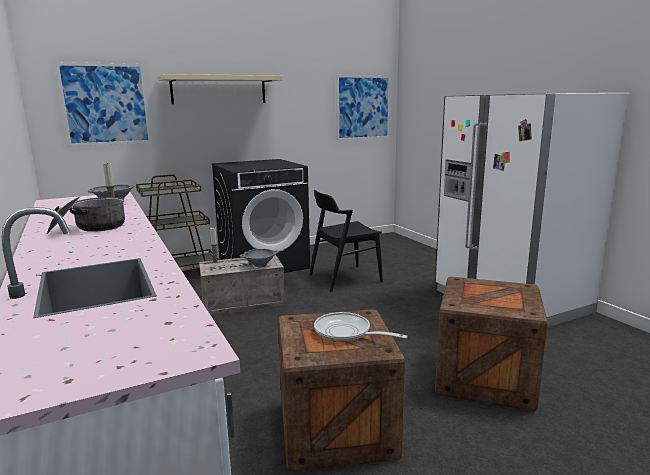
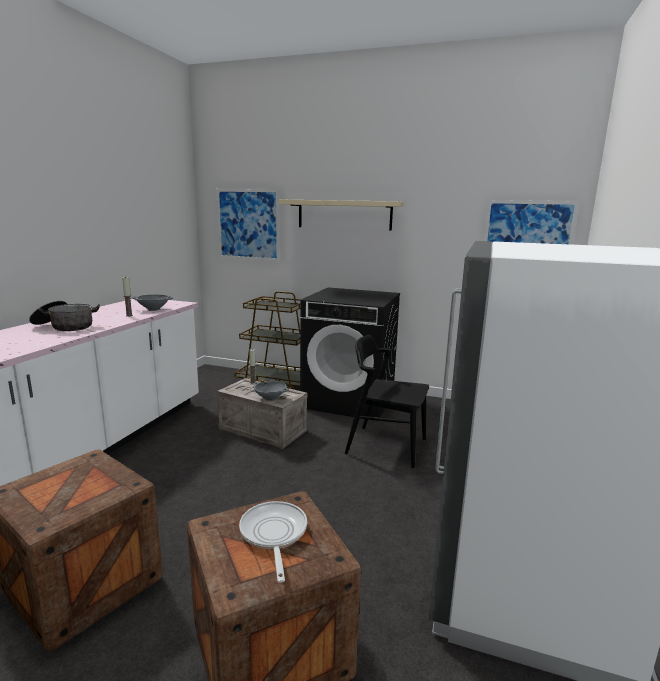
camera: 45 degrees right, 0 degrees up
frying pan [314,312,408,342] -> frying pan moved to [239,501,307,583]

